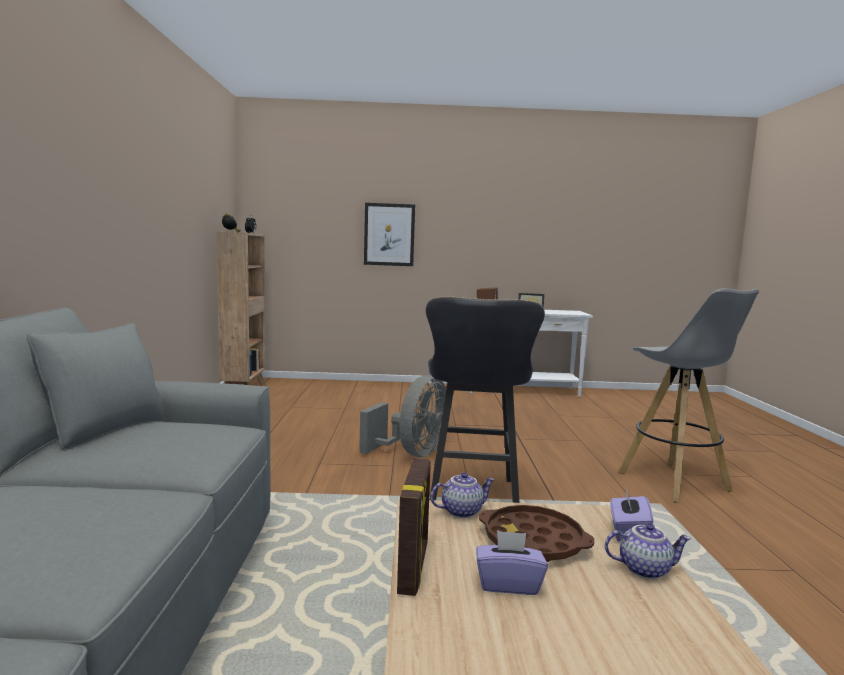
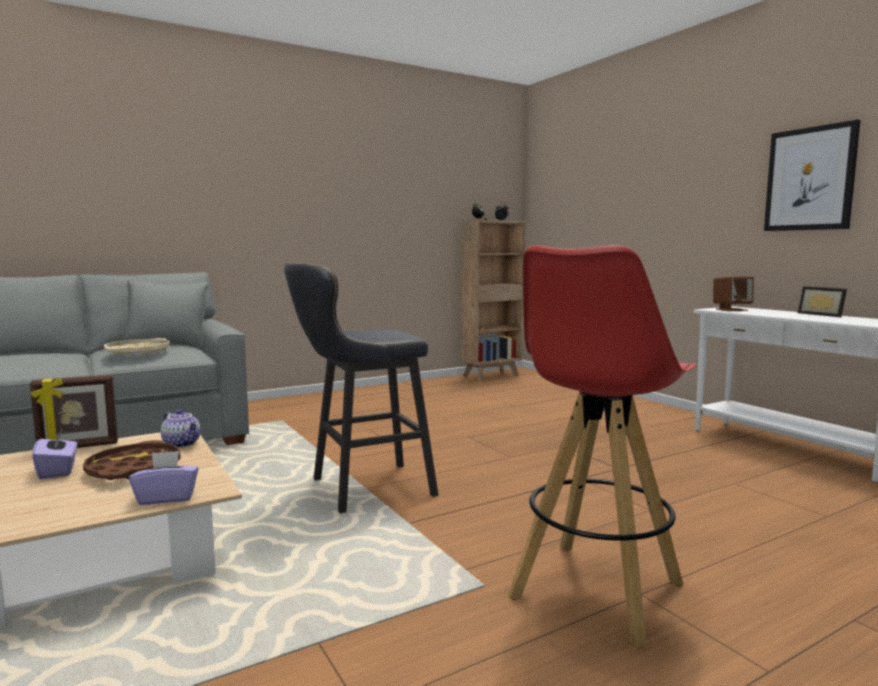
camera: 60 degrees right, 0 degrees up
grey fan [359,375,446,457] -> none
picture [364,203,415,266] -> picture moved to [764,120,860,231]
teapot [605,523,691,579] -> none
grey stool [618,288,759,503] -> red stool [508,245,697,648]
none -> beige tray [104,338,170,356]

